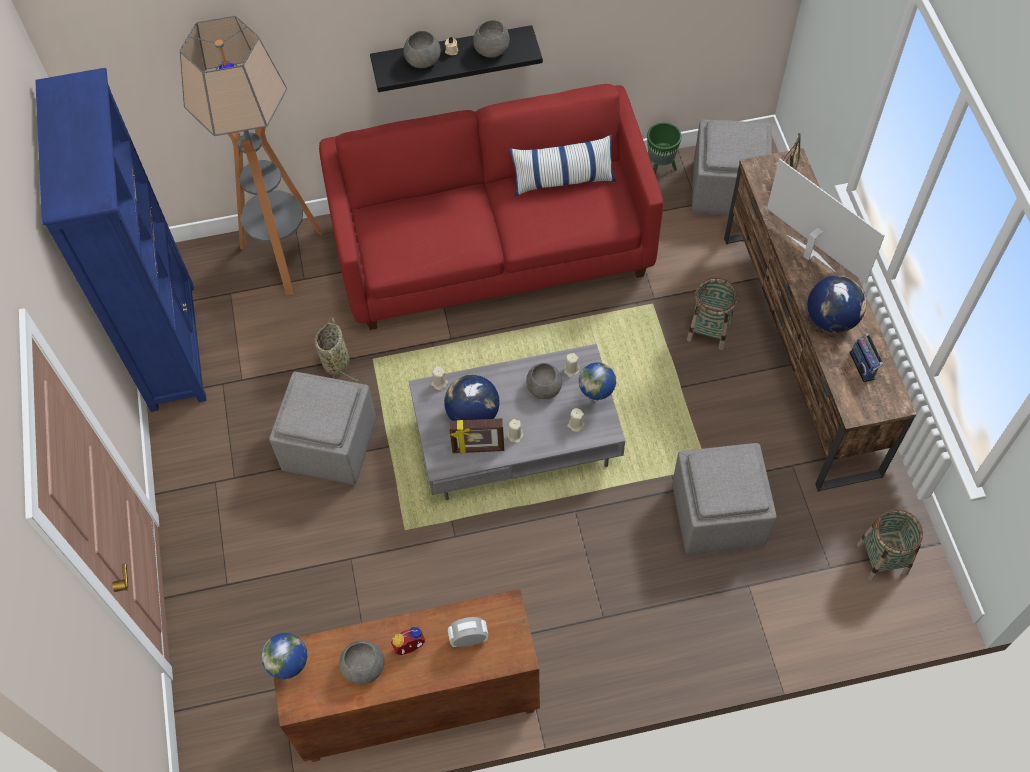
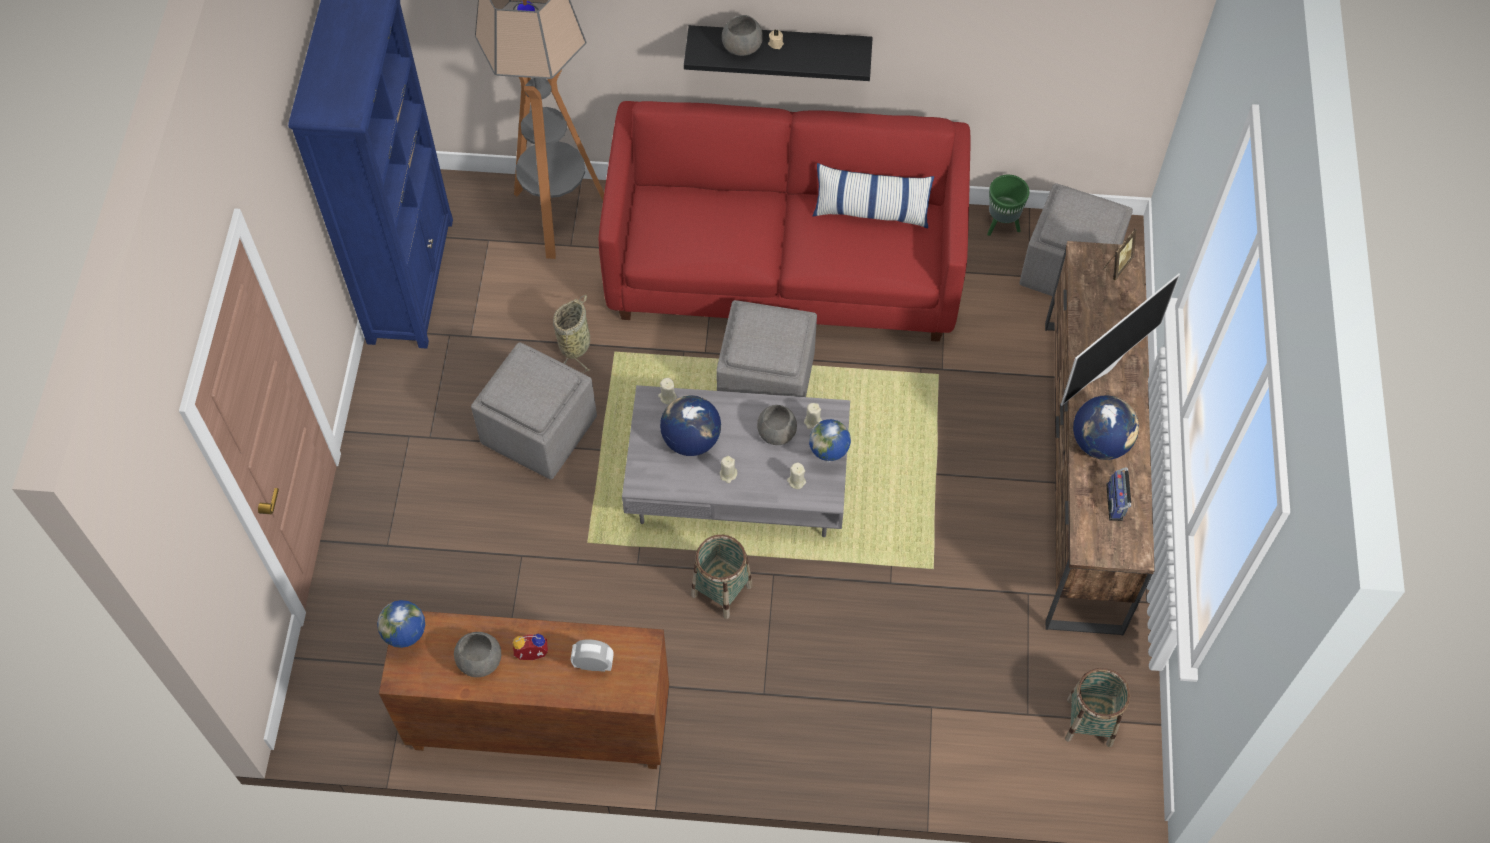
camera: 15 degrees right, 0 degrees up
picture frame [449,418,504,454] -> none
grey bowl [473,20,510,58] -> none
grey ottoman [672,443,776,554] -> grey ottoman moved to [716,300,817,397]
basket [687,277,738,350] -> basket moved to [691,535,752,619]
television [767,159,885,283] -> television turned 75 degrees clockwise [1061,274,1180,406]

